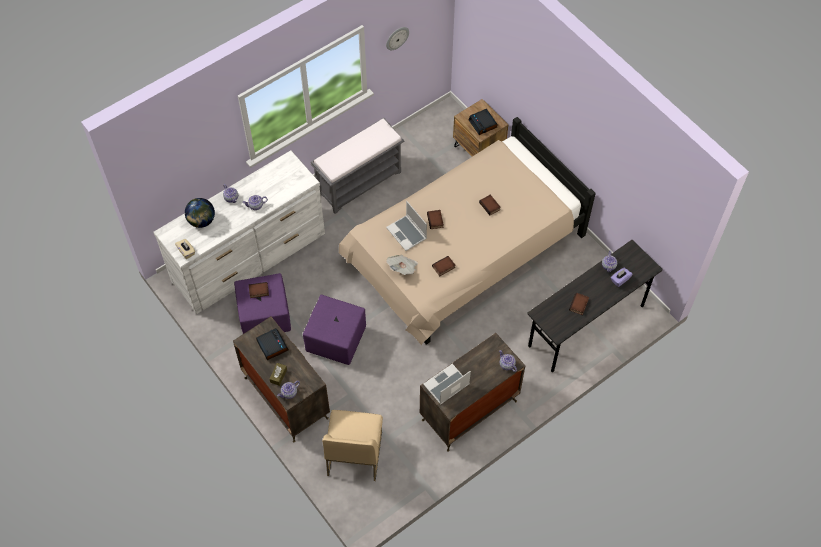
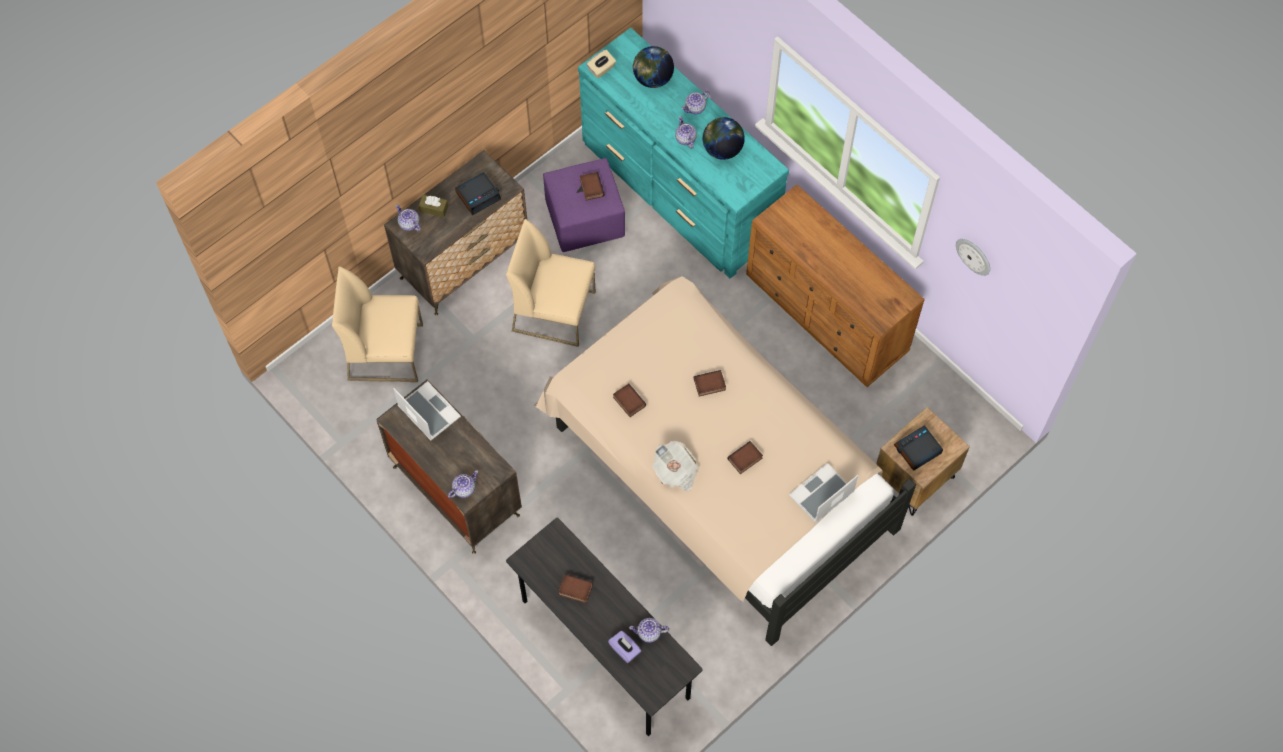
camera: 85 degrees right, 5 degrees up
white dresser [153,150,325,314] -> turquoise dresser [578,28,789,278]
purple ottoman [303,295,366,365] -> beige chair [506,219,596,347]
grey bench [311,118,405,214] -> brown dresser [746,184,925,387]
laptop [386,201,427,251] -> laptop moved to [789,463,858,523]
newspaper [386,254,418,275] -> newspaper moved to [653,441,699,492]
none -> globe [703,117,745,160]

